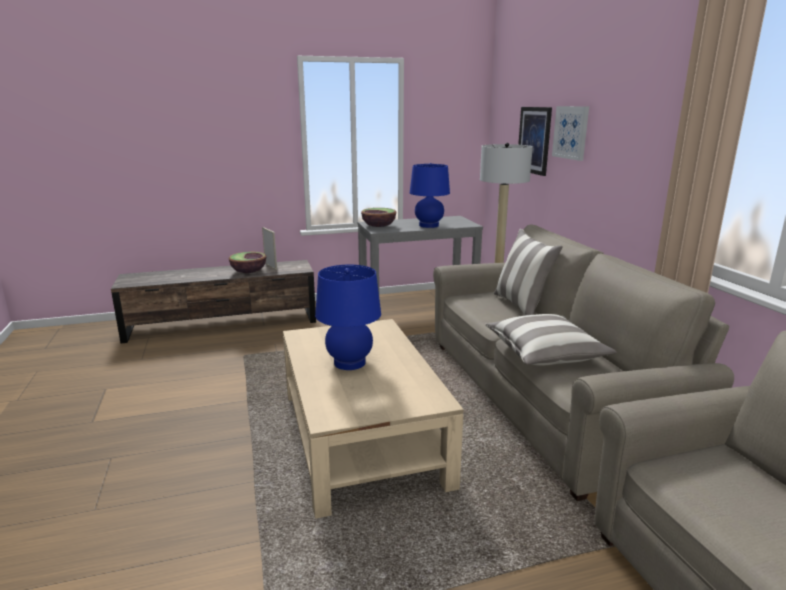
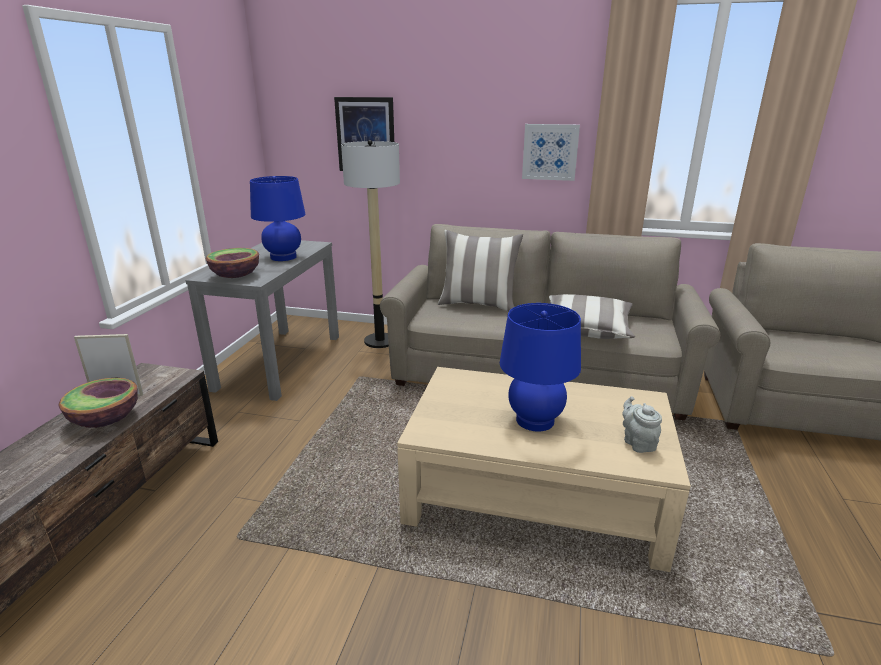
camera: 60 degrees left, 5 degrees up
picture [552,106,589,161] -> picture moved to [522,124,580,181]
none -> grey teapot [623,396,662,453]

